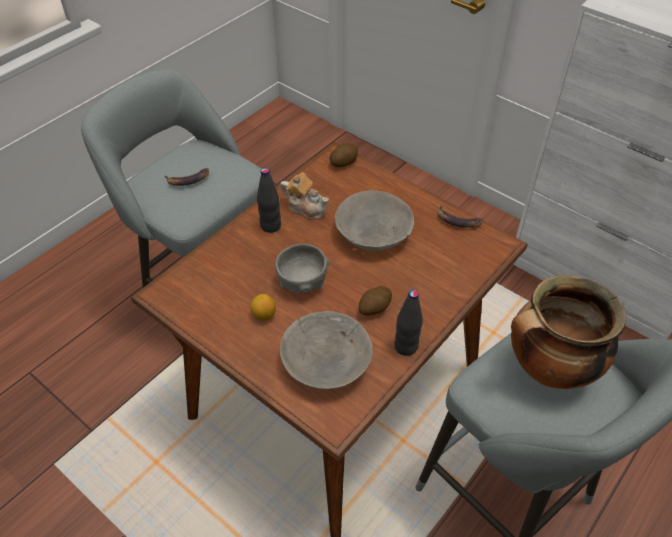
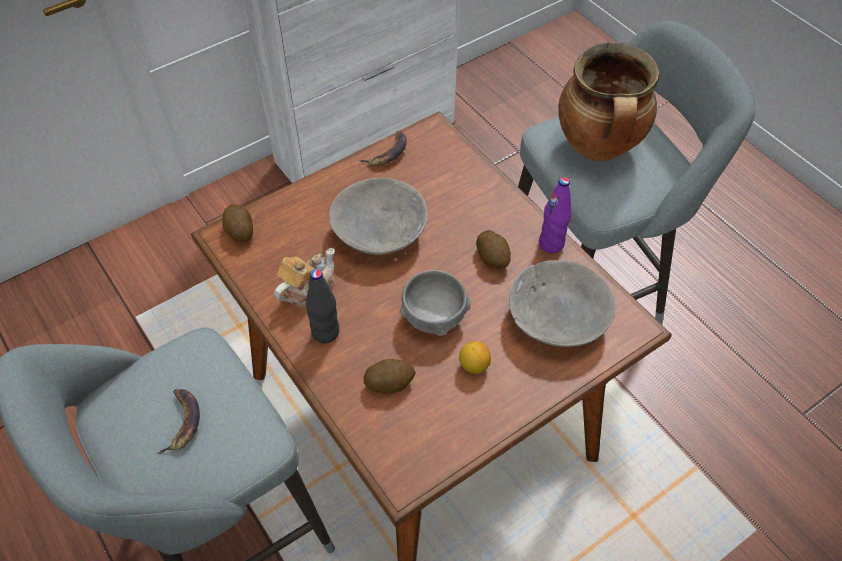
camera: 75 degrees left, 5 degrees up
black bottle [394,290,423,356] -> purple bottle [539,177,572,253]
none -> potato [364,359,416,393]

